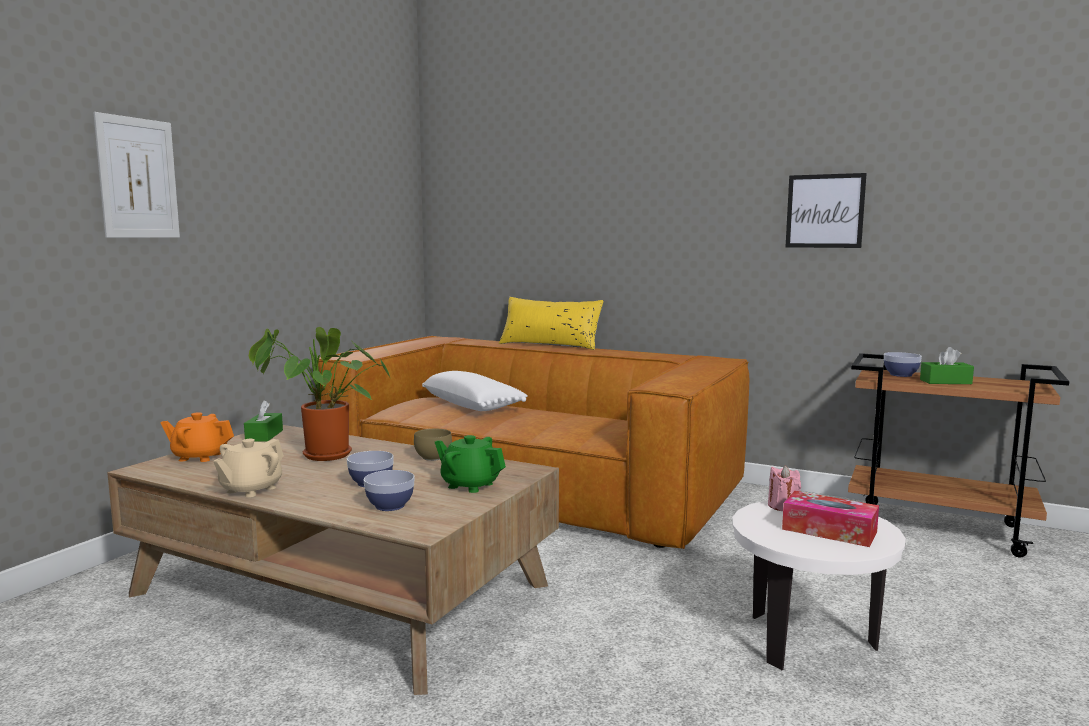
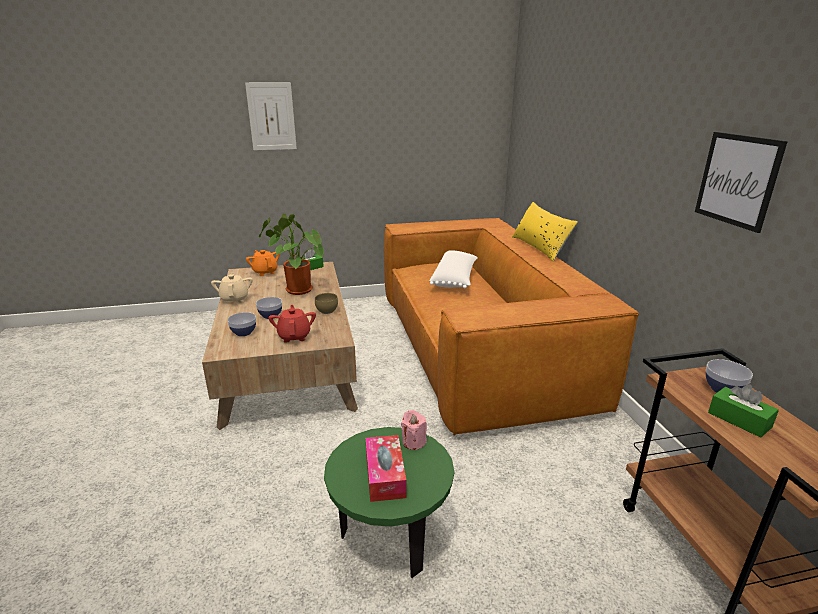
camera: 50 degrees right, 15 degrees up
beige teapot [213,439,284,497] -> beige teapot turned 90 degrees clockwise [211,273,253,304]
green teapot [435,435,506,493] -> red teapot [269,305,316,343]
white side table [732,501,906,670] -> green side table [324,427,454,578]

